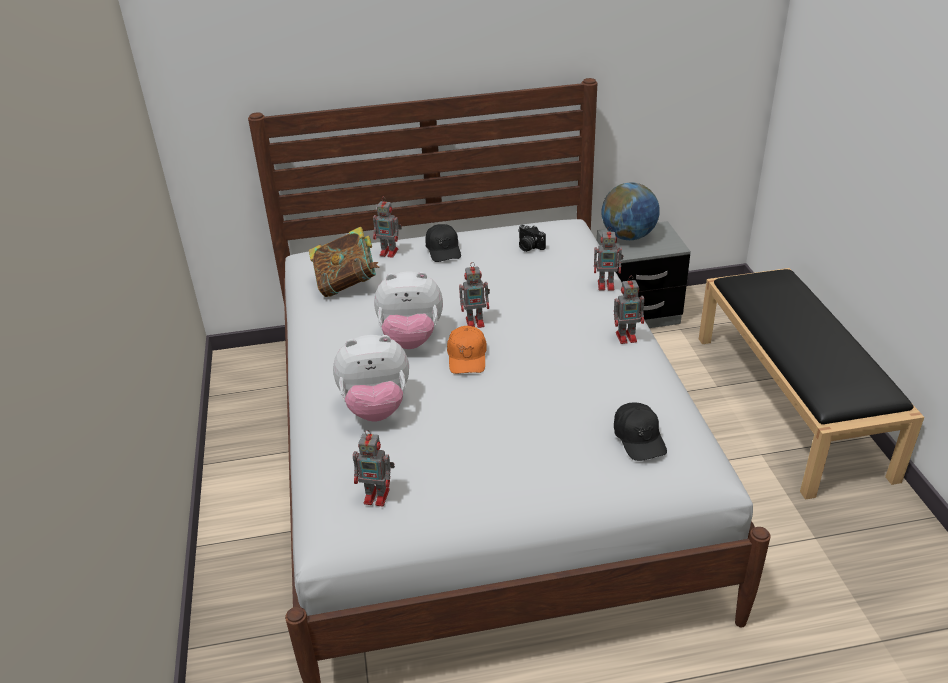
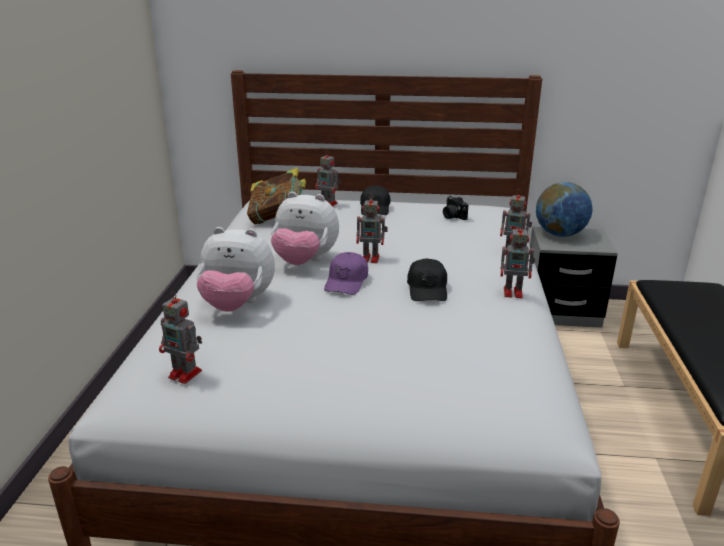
camera: 15 degrees right, 10 degrees down
orange cap [447,326,487,374] -> purple cap [324,252,368,295]
black cap [614,402,667,461] -> black cap moved to [407,258,447,301]

